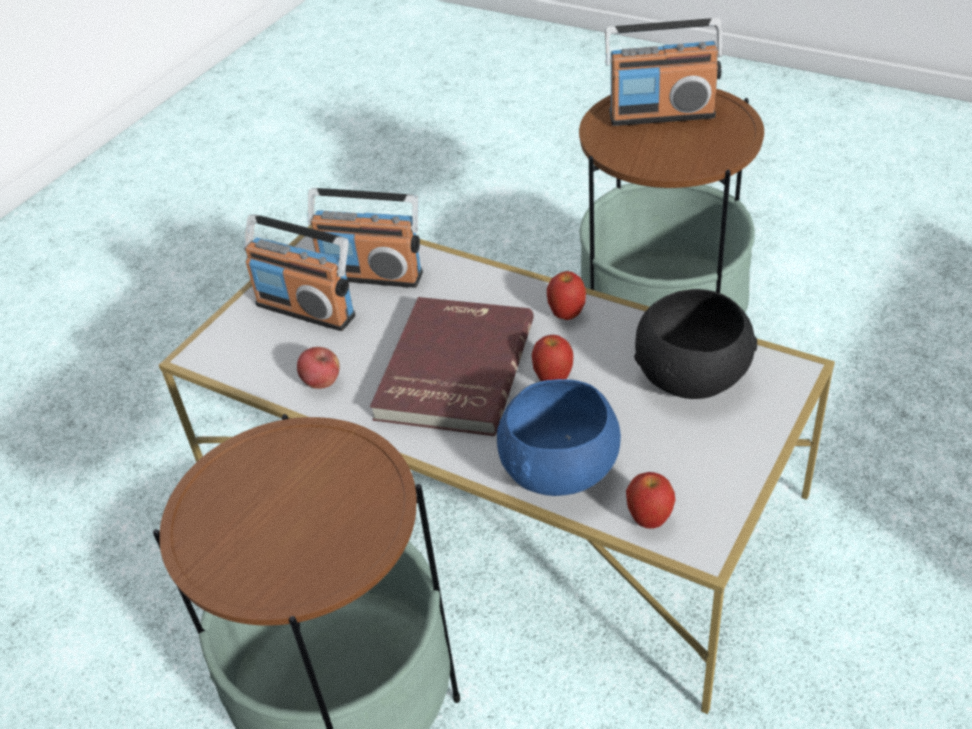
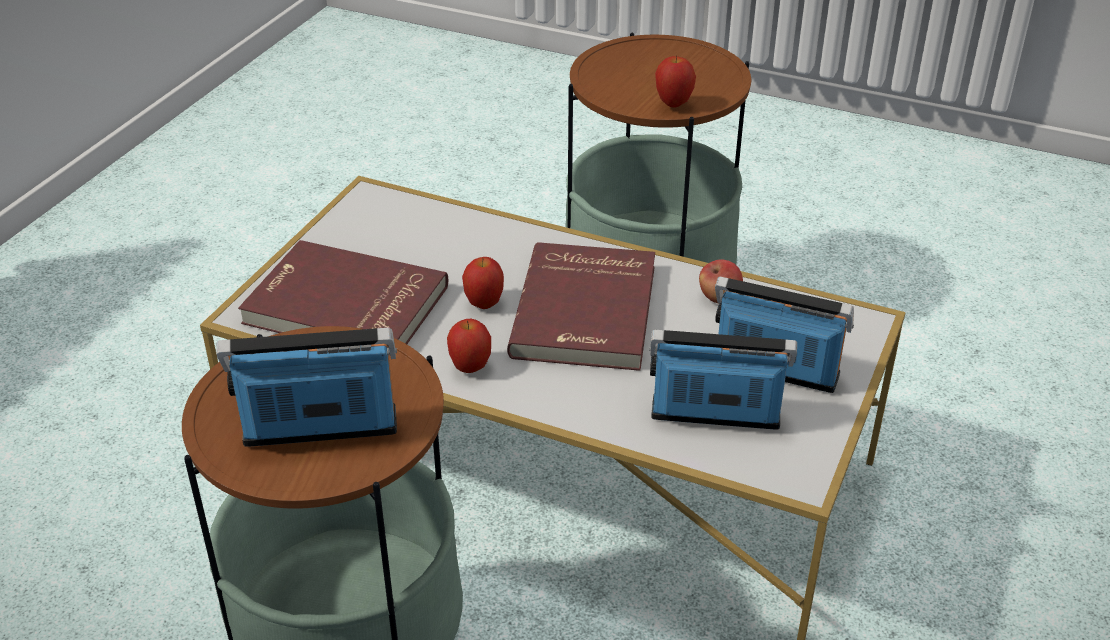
camera: 170 degrees right, 5 degrees down
blue bowl [497,379,621,496] -> none
apple [626,472,675,529] -> apple moved to [655,55,696,107]
black bowl [634,289,757,399] -> red book [238,240,448,344]

